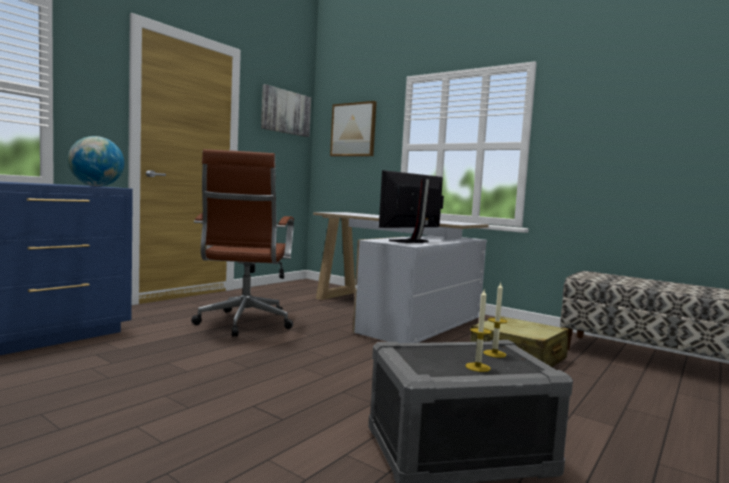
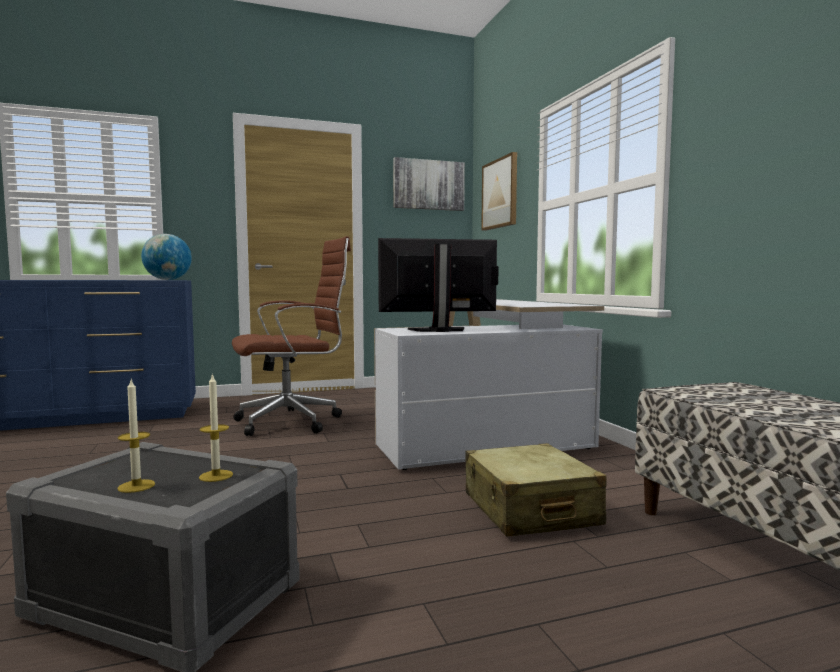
camera: 35 degrees right, 0 degrees up
brown office chair [191,149,294,337] -> brown office chair turned 150 degrees counterclockwise [232,236,351,436]

